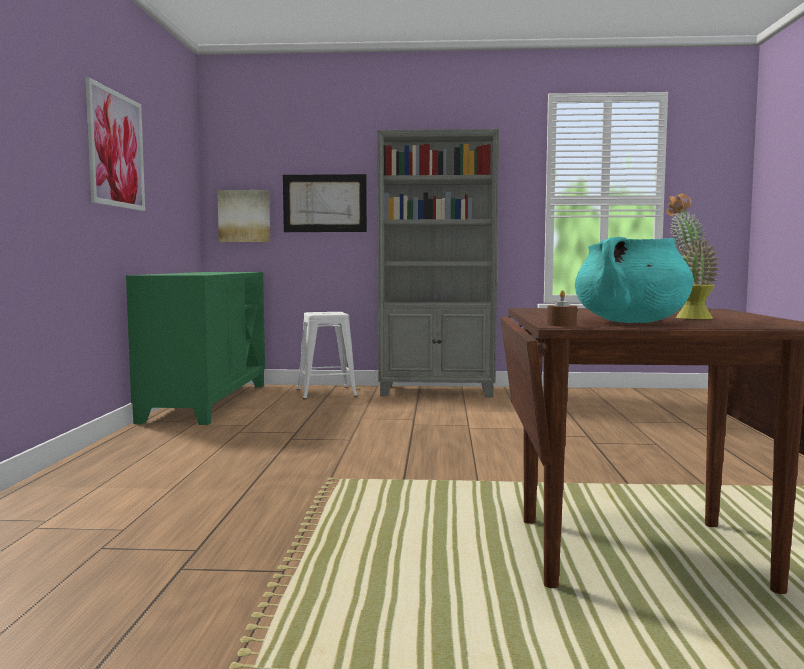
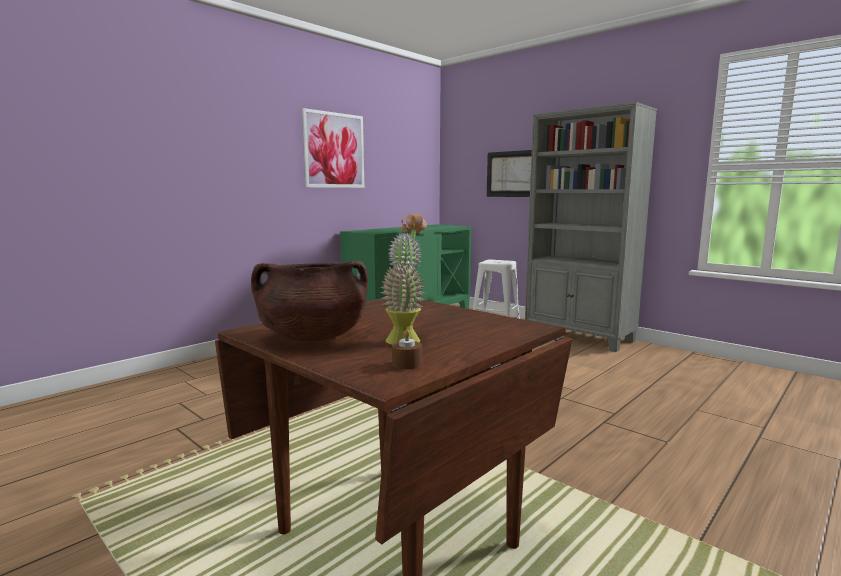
camera: 40 degrees right, 5 degrees up
picture [217,190,270,242] -> none
brown candle [547,290,577,327] -> brown candle moved to [392,329,422,369]
turquoise cooking pot [575,237,693,323] -> brown cooking pot [251,261,368,341]

